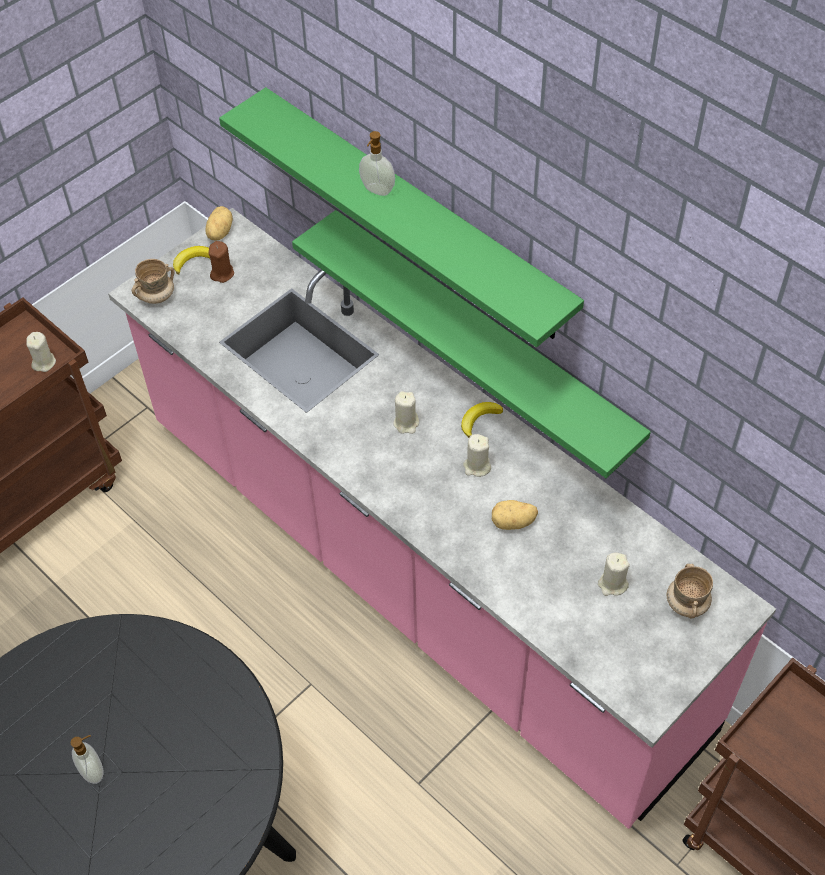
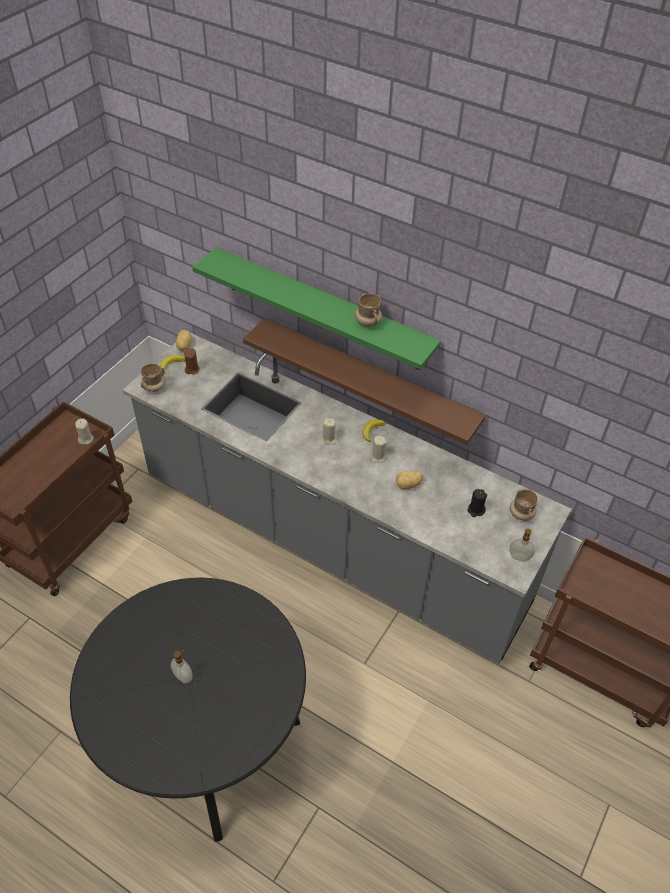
camera: 15 degrees left, 5 degrees down
pink counter [108,208,776,829] -> grey counter [122,333,572,664]
green shelf [292,210,651,478] -> brown shelf [243,318,485,445]
soap dispenser [359,131,395,196] -> soap dispenser moved to [509,529,535,562]
beige candle [598,552,630,596] -> black candle [467,489,487,517]
none -> beige mug [355,293,382,327]

